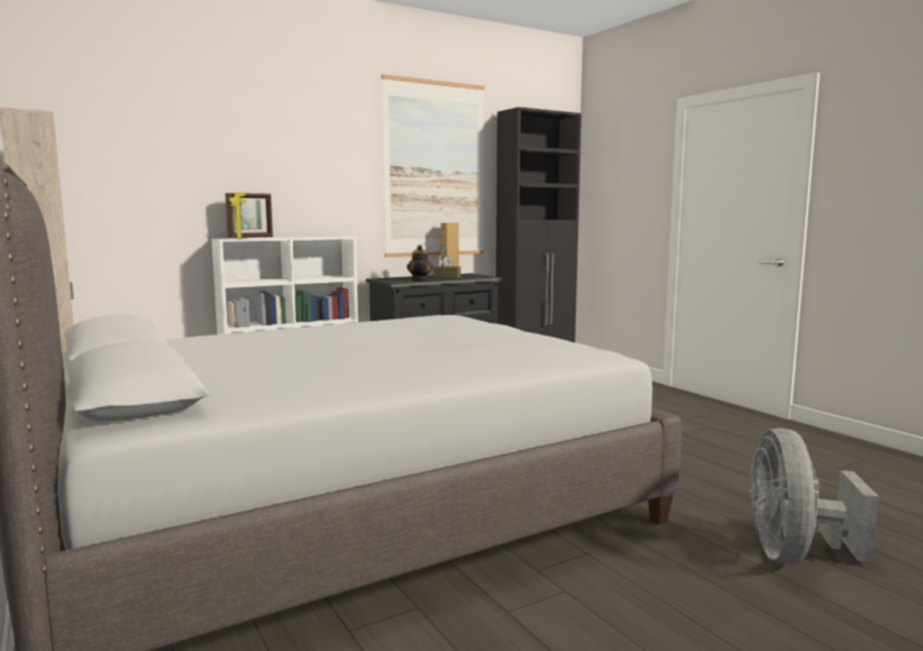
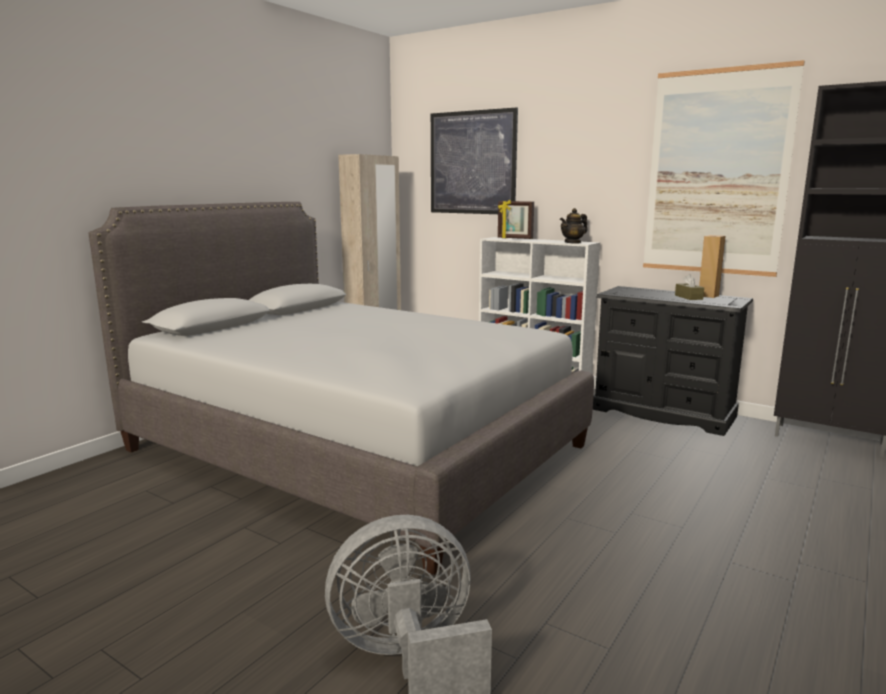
camera: 65 degrees right, 5 degrees up
teapot [407,245,433,280] -> teapot moved to [560,208,588,244]
none -> picture [431,107,518,214]

